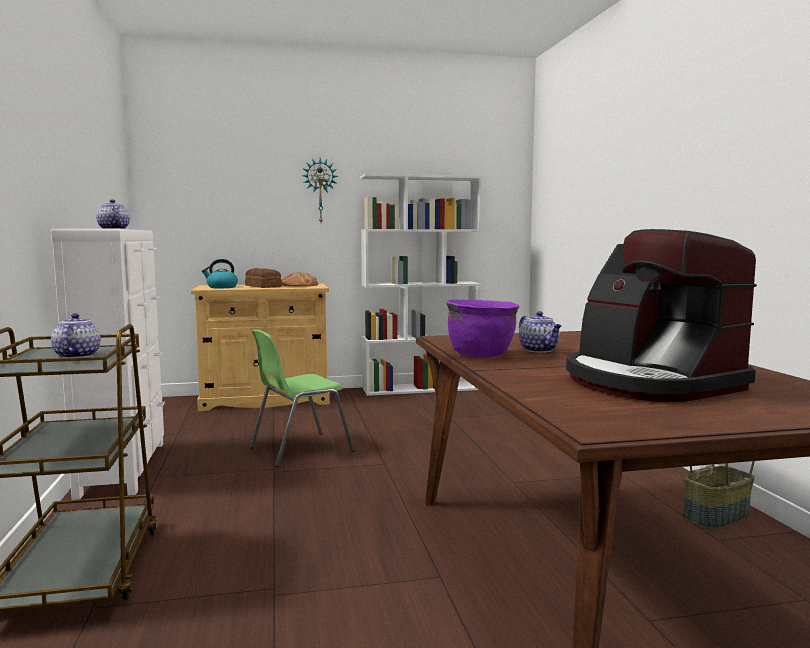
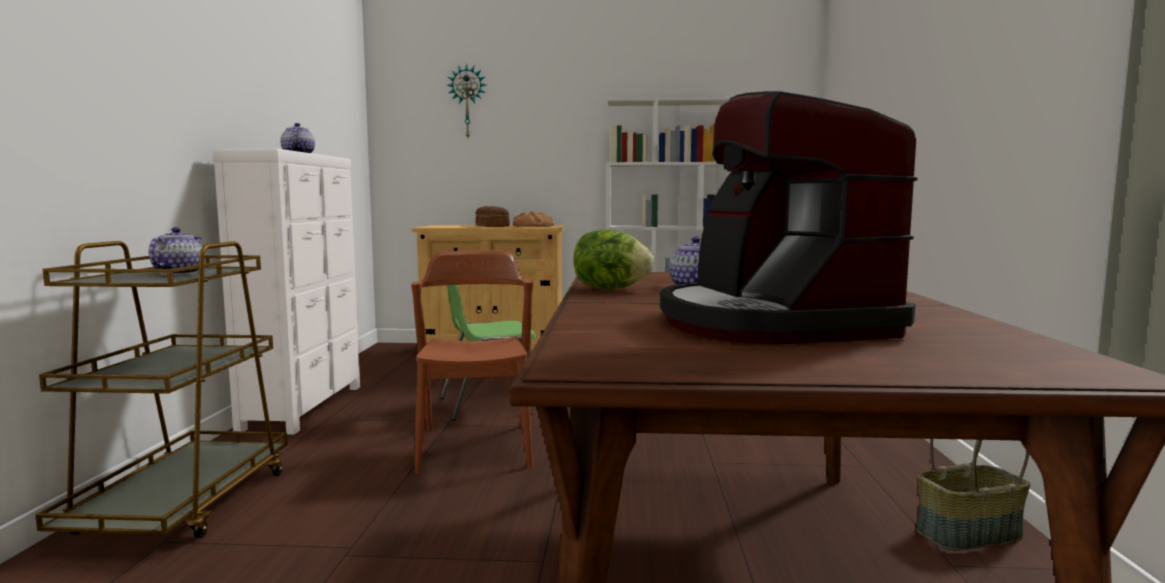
camera: 15 degrees right, 0 degrees up
kettle [202,259,238,288] -> none
wall clock [302,158,339,222] -> wall clock moved to [447,63,486,138]
purple cooking pot [446,299,519,358] -> lettuce [573,230,655,289]
none -> brown chair [411,250,533,474]

